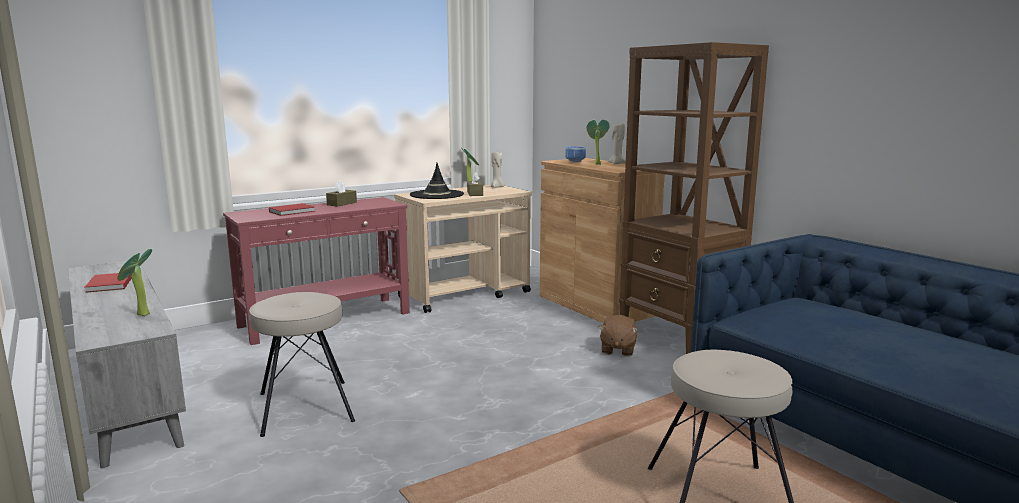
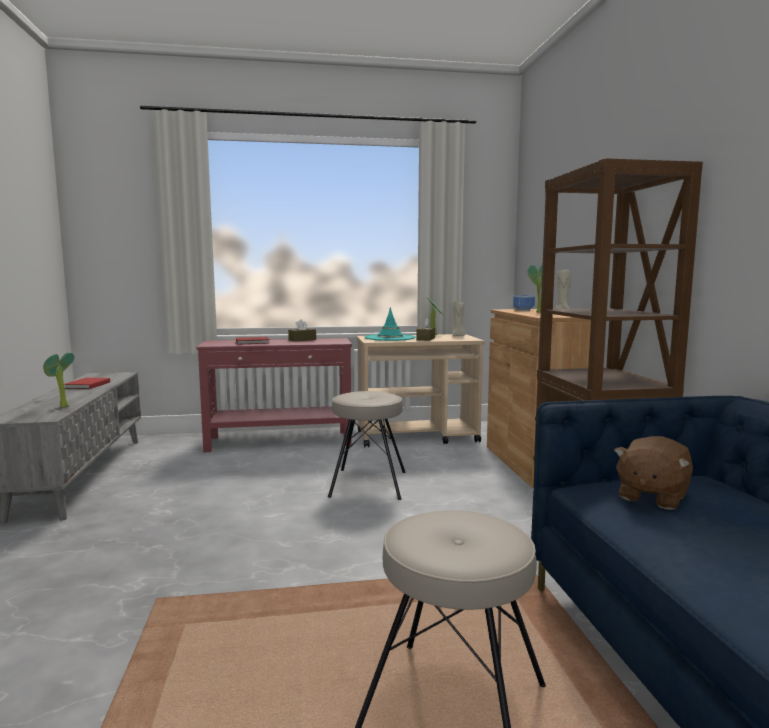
camera: 25 degrees right, 5 degrees down
beige stool [249,292,355,437] -> beige stool moved to [328,391,406,500]
black hat [410,163,464,199] -> turquoise hat [365,307,415,341]
brown plush toy [599,315,638,356] -> brown plush toy moved to [614,436,693,510]

